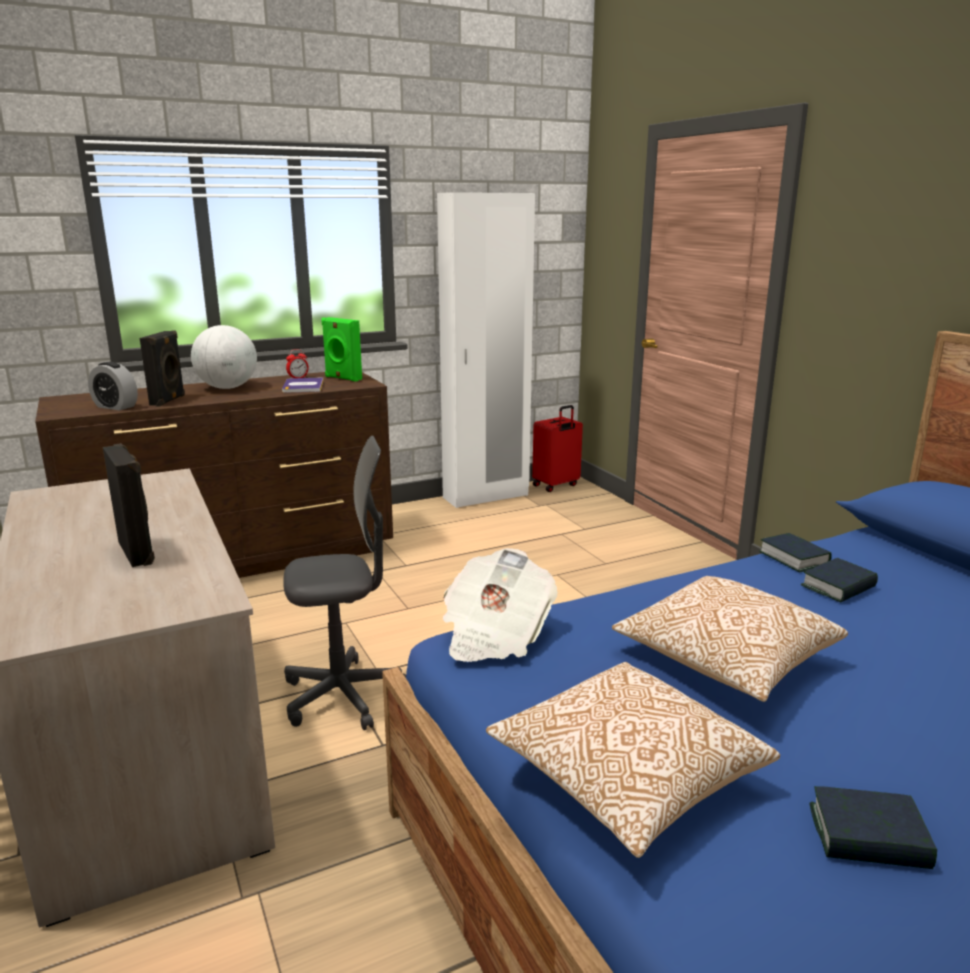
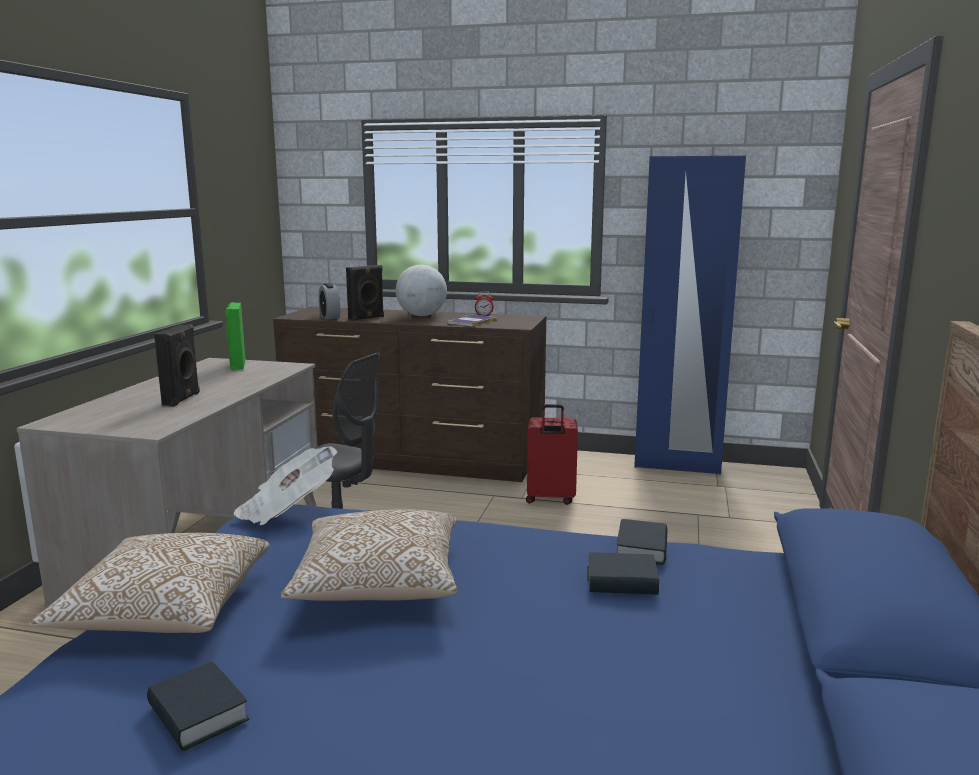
camera: 40 degrees right, 5 degrees down
green speaker [321,317,362,382] -> green speaker moved to [225,302,245,371]
white wardrobe [437,192,535,508] -> blue wardrobe [634,156,746,474]
red suitcase [532,405,583,492] -> red suitcase moved to [526,404,578,505]

